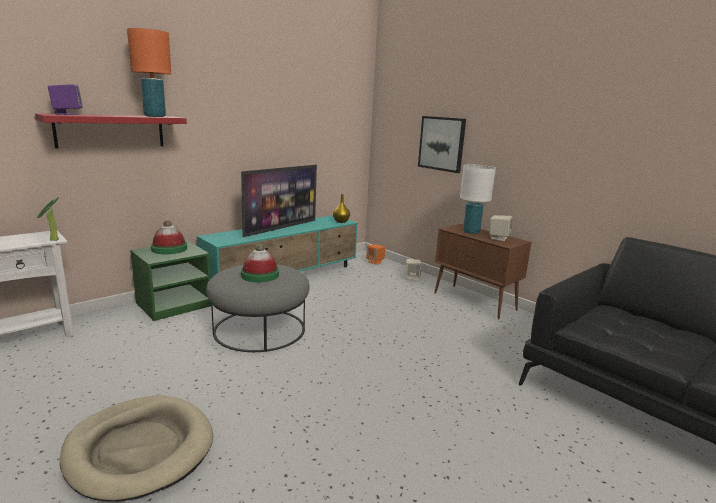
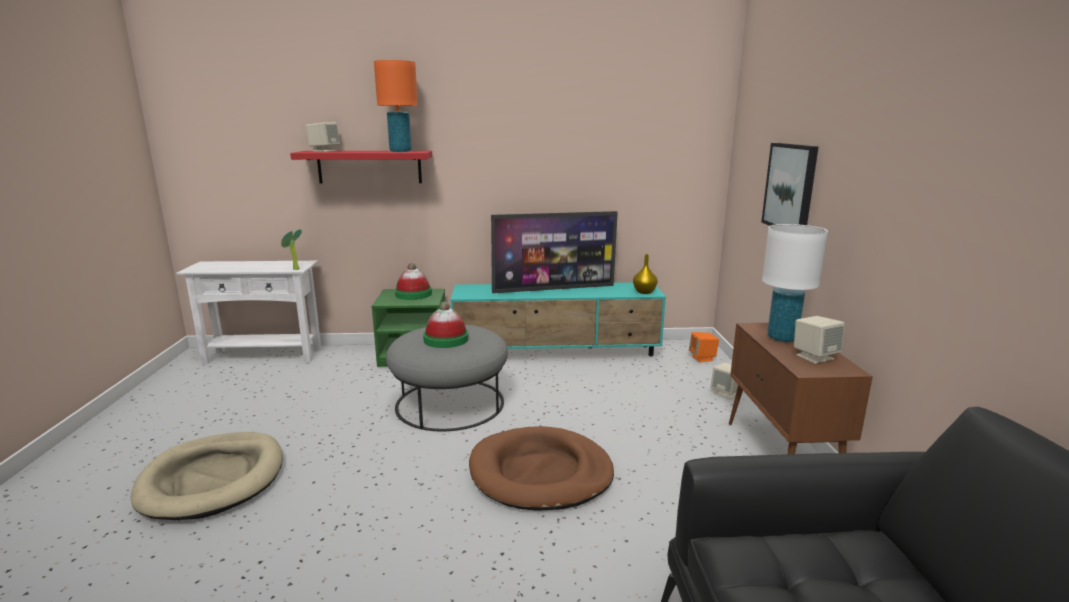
camera: 40 degrees right, 0 degrees up
purple speaker [48,84,83,115] -> beige speaker [306,122,340,152]
none -> brown dog bed [469,426,614,511]

